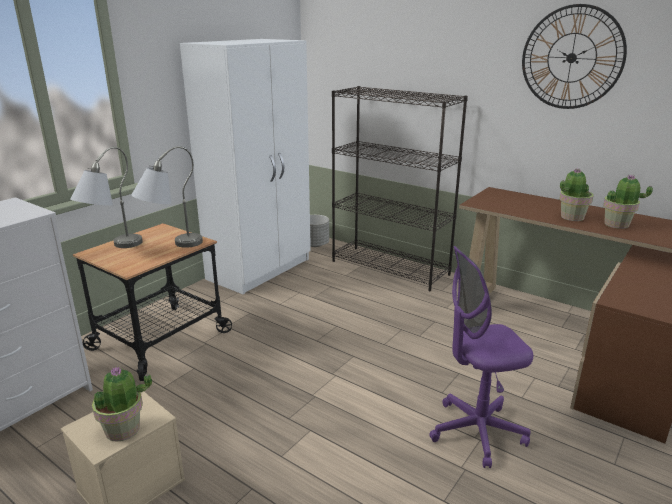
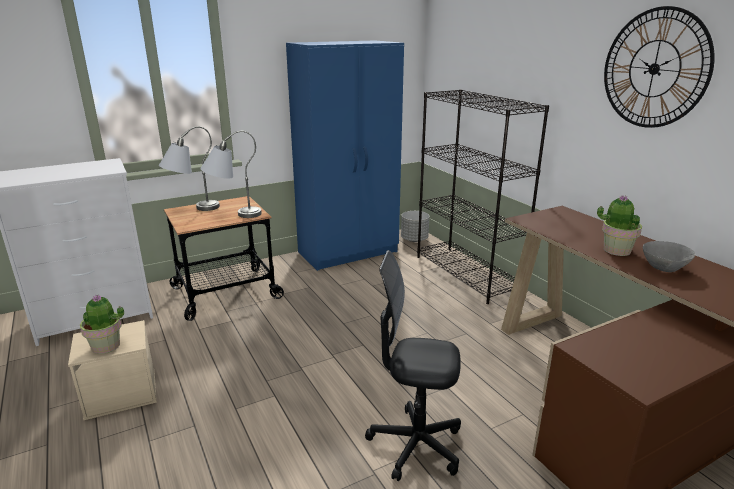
camera: 25 degrees right, 0 degrees up
white wardrobe [180,39,311,294] -> blue wardrobe [286,41,404,271]
purple office chair [429,246,533,468] -> black office chair [365,250,461,481]
potted plant [603,175,653,229] -> grey bowl [643,241,695,272]

